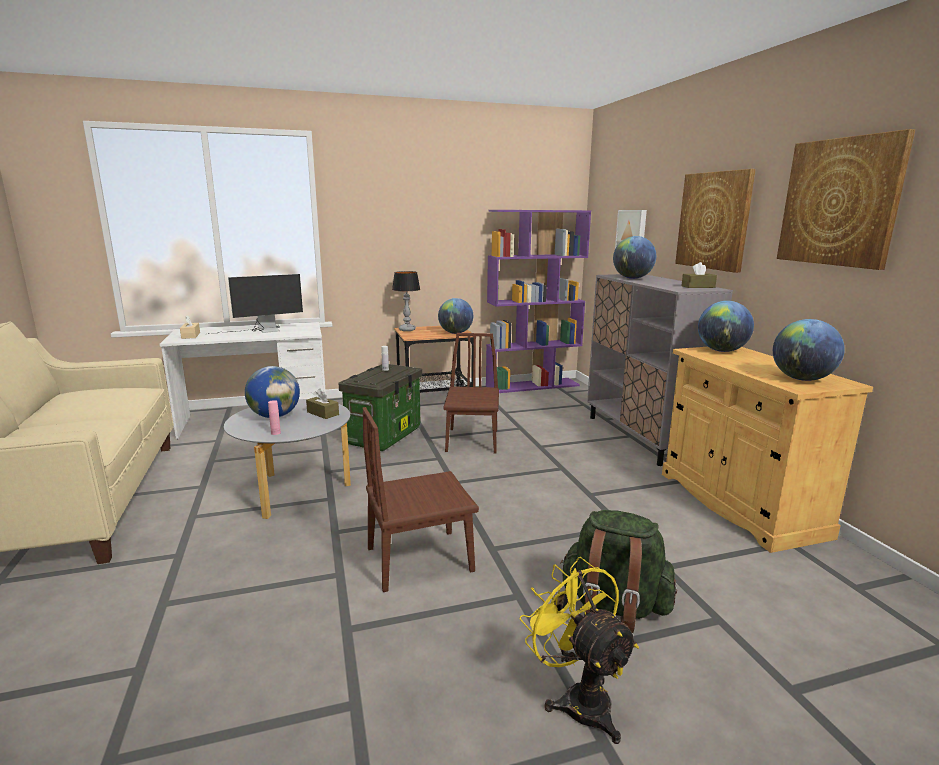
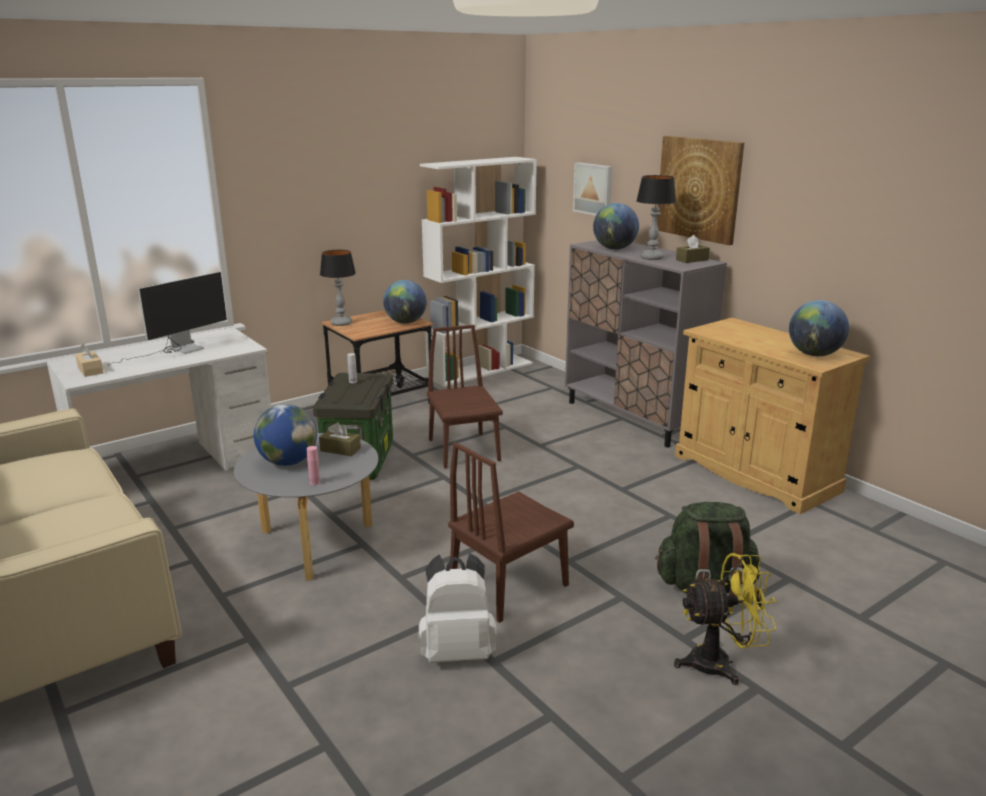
camera: 20 degrees left, 5 degrees up
purple bookcase [486,210,591,393] -> white bookcase [420,157,537,387]
yellow fan [520,557,639,744] -> yellow fan turned 135 degrees clockwise [674,553,777,685]
globe [698,301,754,352] -> none
picture [777,129,916,270] -> none
none -> white backpack [419,553,497,663]
none -> table lamp [636,175,676,260]

